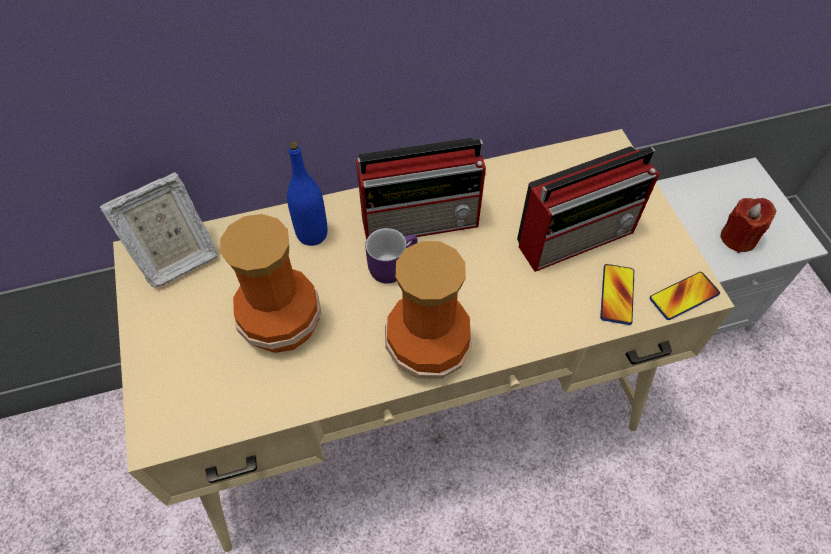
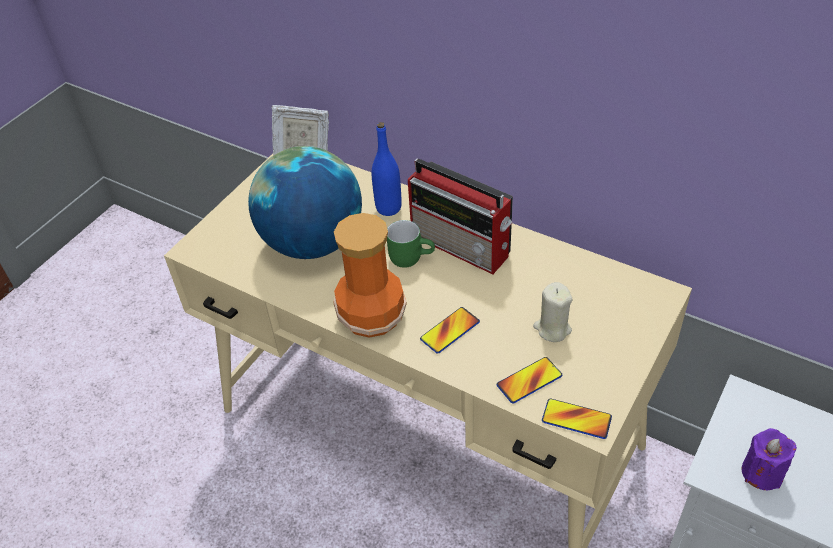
camera: 50 degrees right, 10 degrees down
vase [220,214,322,353] -> globe [248,146,362,259]
purple mug [365,228,418,284] -> green mug [387,220,435,268]
radio [517,146,659,272] -> beige candle [533,282,573,342]
red candle [721,198,776,253] -> purple candle [741,428,797,490]
none -> phone [420,307,480,354]

